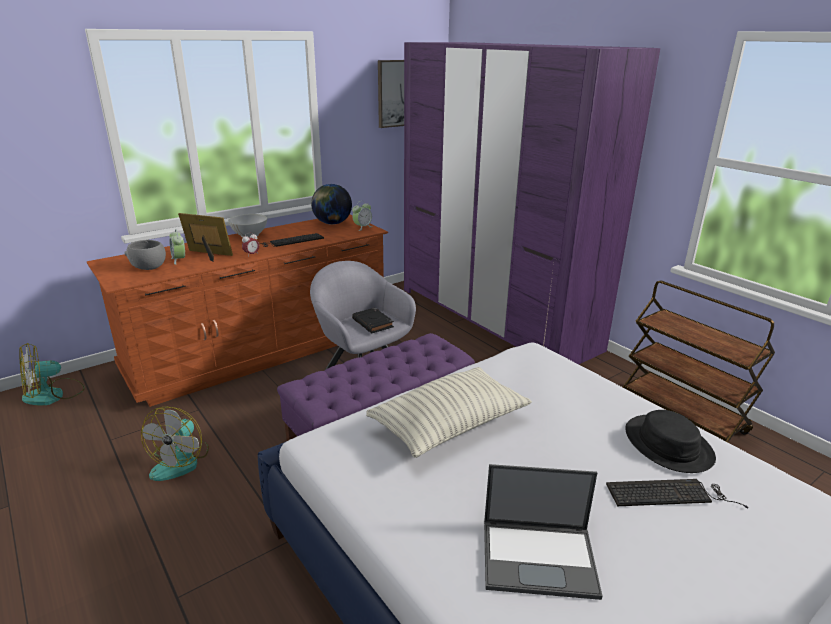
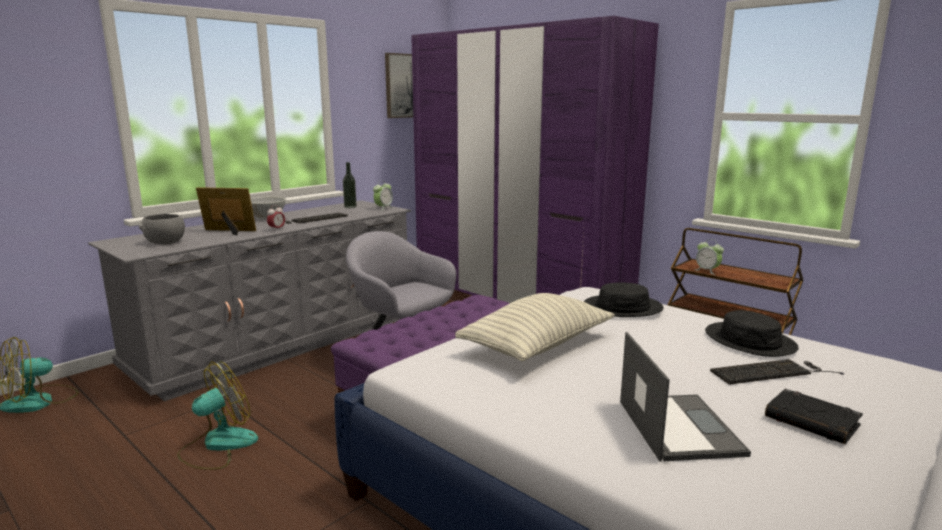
camera: 10 degrees left, 10 degrees down
brown dresser [87,214,388,407] -> grey dresser [88,200,411,401]
fan [141,407,209,481] -> fan turned 135 degrees counterclockwise [177,362,258,470]
alarm clock [169,229,185,265] -> alarm clock moved to [696,239,724,275]
globe [311,184,352,225] -> bottle [343,162,357,208]
black book [352,308,394,333] -> black book moved to [765,389,863,444]
laptop [484,464,602,600] -> laptop turned 90 degrees counterclockwise [620,332,751,462]
none -> black hat [584,282,663,317]

